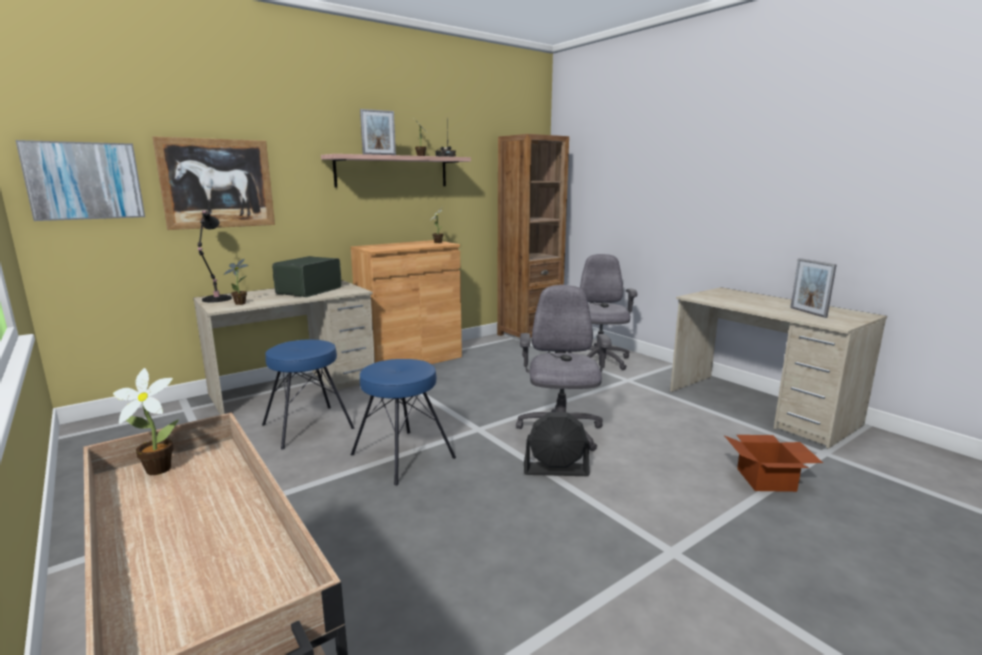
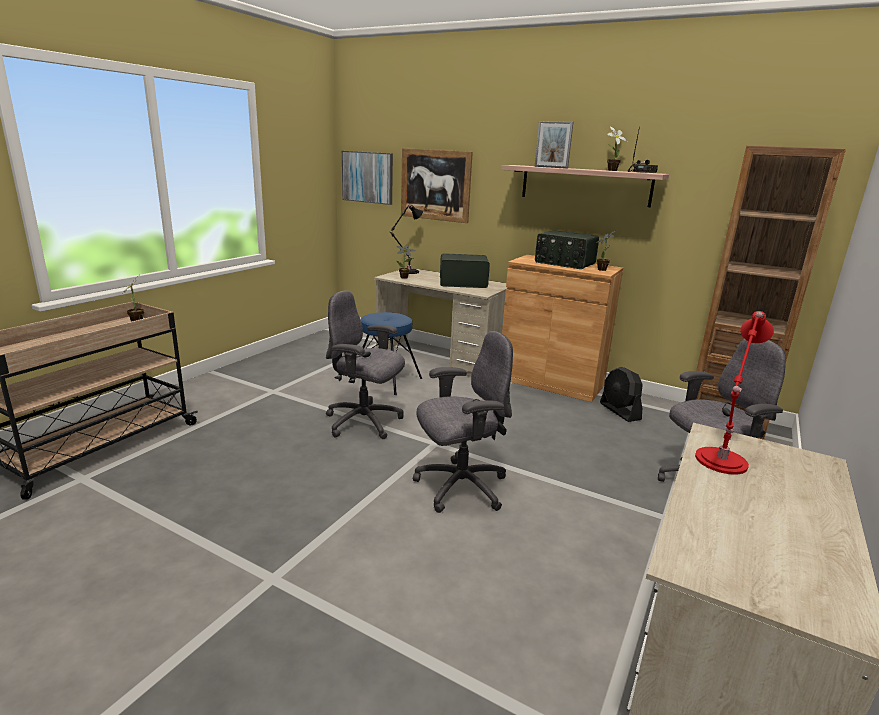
camera: 65 degrees right, 5 degrees up
blue stool [351,359,456,486] -> grey office chair [326,290,405,439]
black fan [524,412,590,476] -> black fan moved to [600,367,643,422]
cardboard box [724,435,823,492] -> none
picture frame [790,258,837,318] -> none
none -> radio [535,230,599,269]
none -> red table lamp [695,311,774,475]

